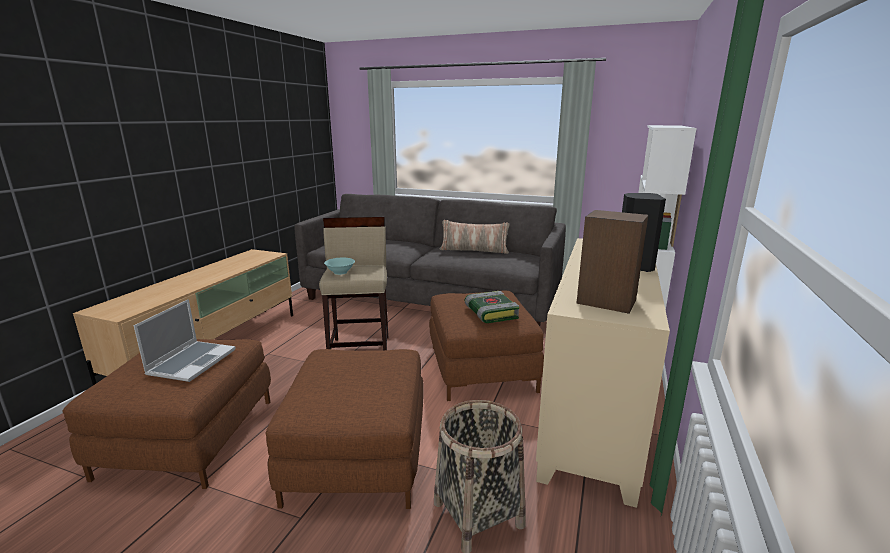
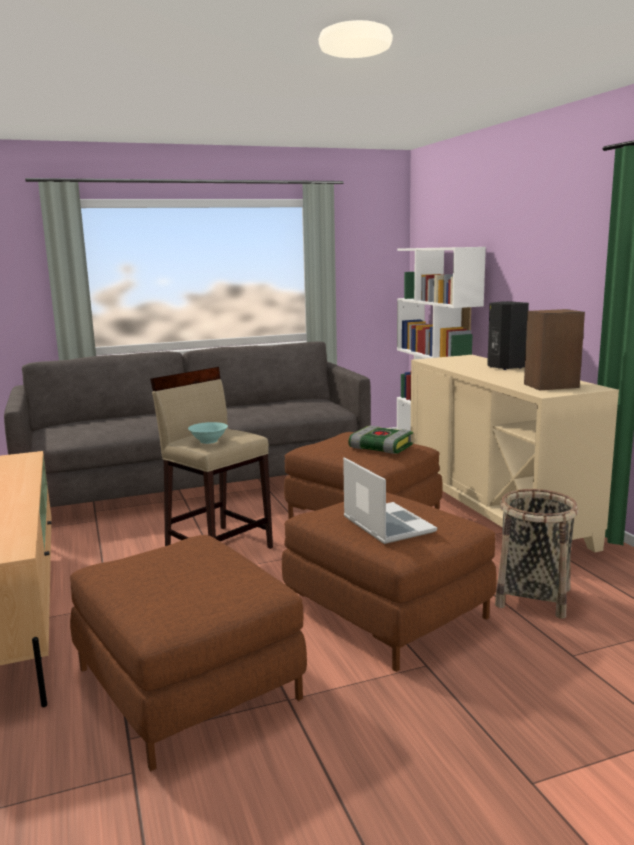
camera: 40 degrees left, 5 degrees down
laptop [133,299,236,382] -> laptop moved to [343,457,437,544]
pillow [440,220,510,254] -> none

